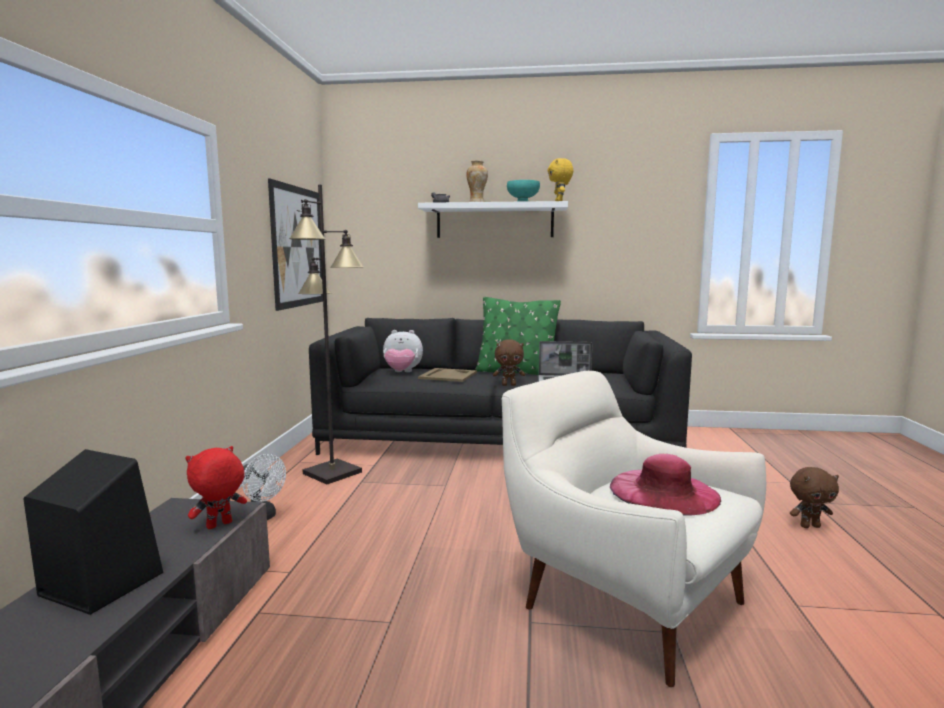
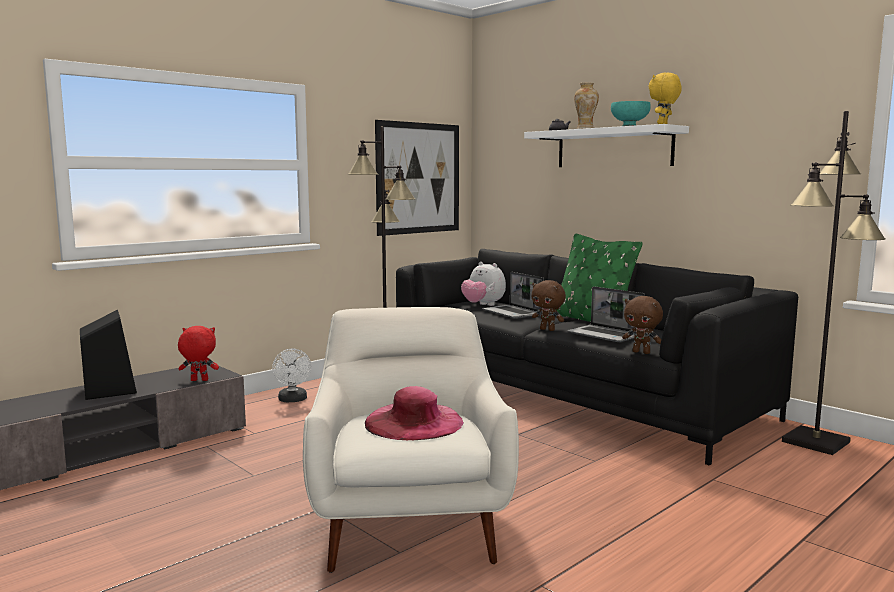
camera: 40 degrees right, 0 degrees up
beige tray [418,368,477,382] -> laptop [482,272,544,319]
brown plush toy [790,467,839,528] -> brown plush toy moved to [622,296,663,354]
none -> black floor lamp [782,111,886,455]

